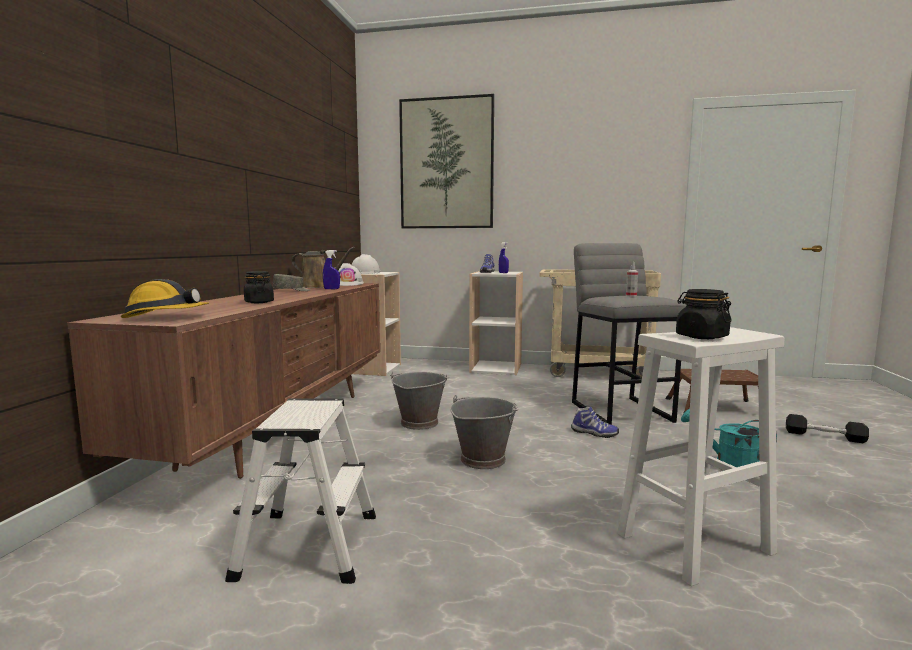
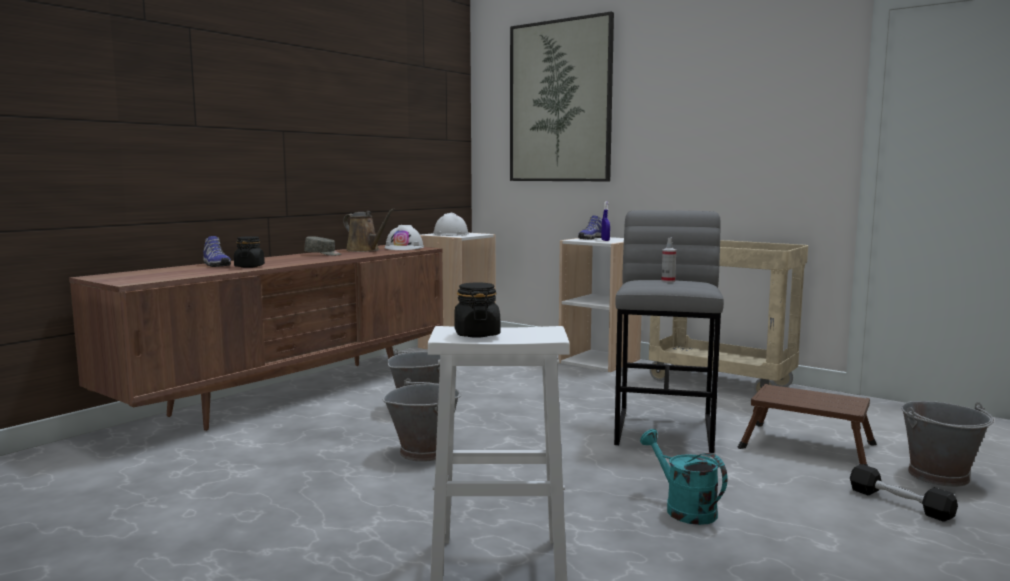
camera: 25 degrees right, 0 degrees up
hard hat [121,279,209,318] -> none
white step ladder [225,398,376,584] -> none
blue spray bottle [323,250,340,289] -> none
shoe [571,406,619,438] -> shoe moved to [203,236,231,267]
none -> grey bucket [901,401,994,487]

